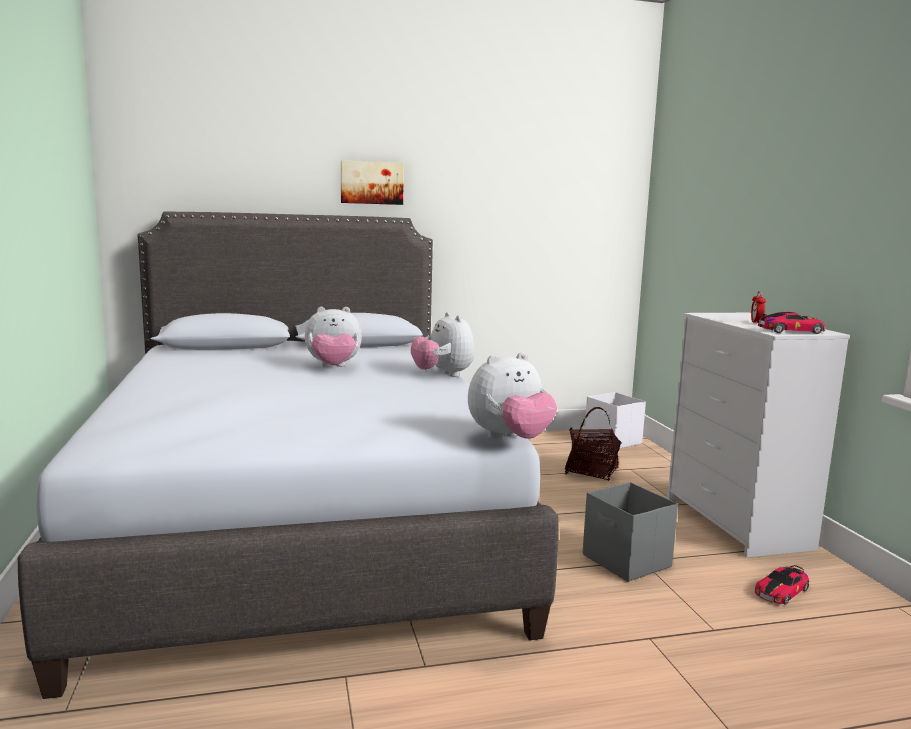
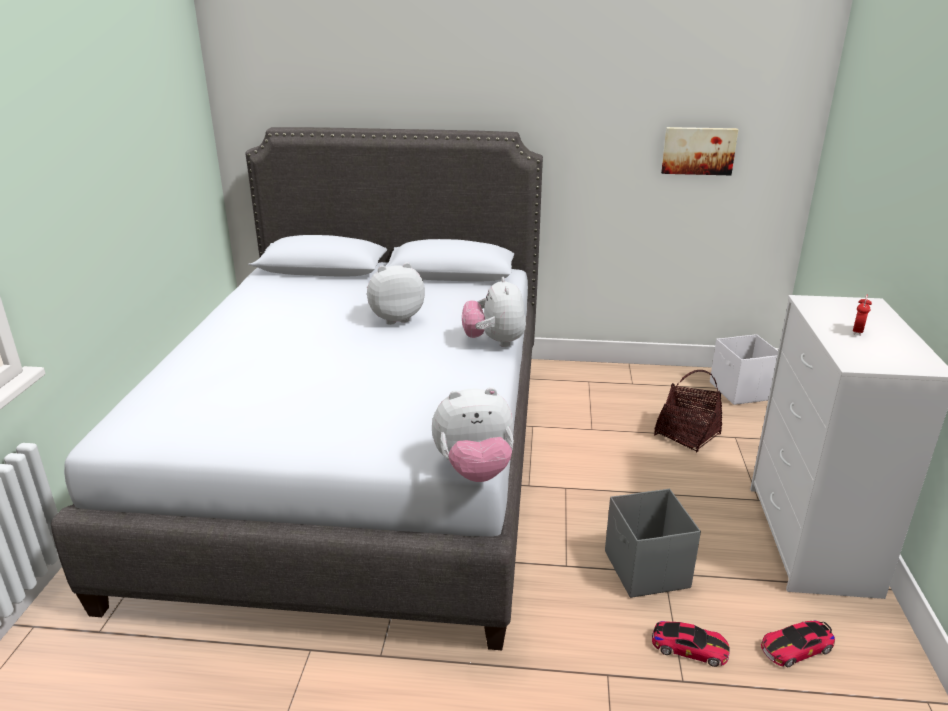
camera: 20 degrees right, 15 degrees up
plush toy [305,307,362,367] -> plush toy turned 150 degrees clockwise [367,262,425,325]
picture [341,160,404,205] -> picture moved to [661,127,738,175]
toy car [758,312,825,334] -> toy car moved to [652,621,730,667]

